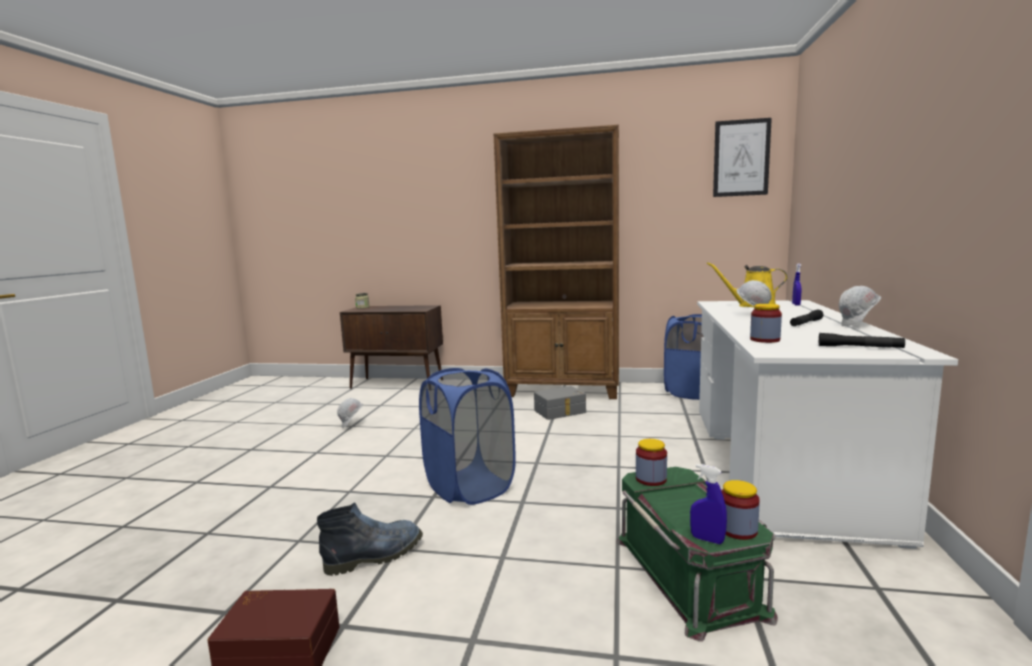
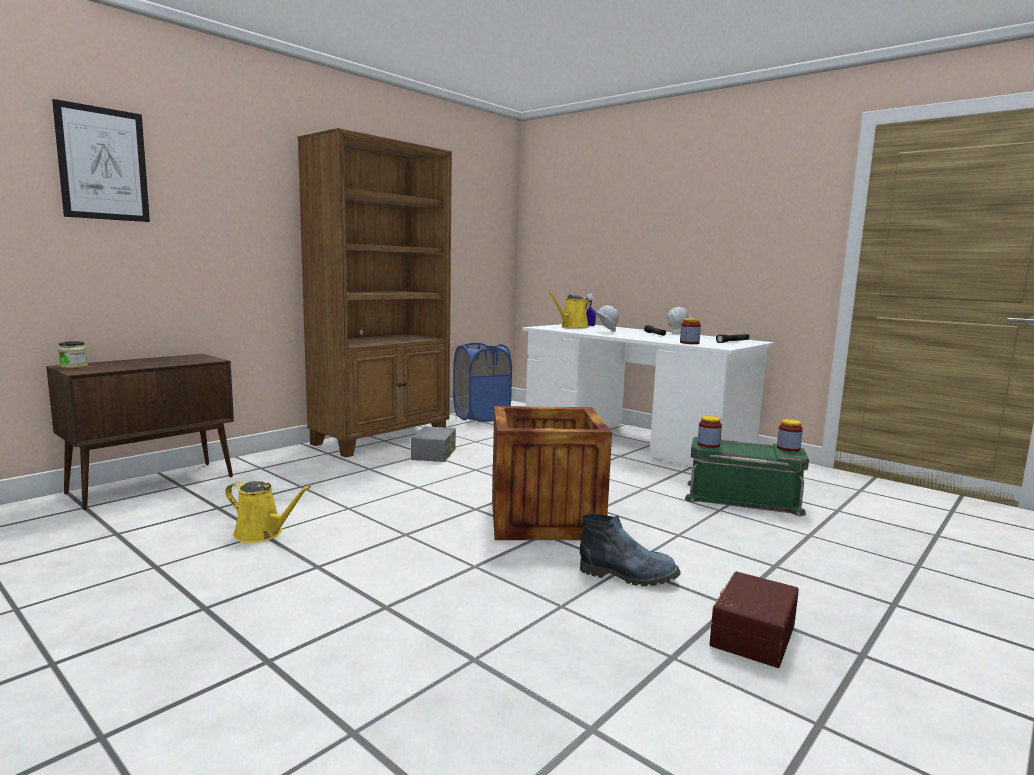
camera: 60 degrees left, 0 degrees up
boot [317,502,423,576] -> boot turned 105 degrees clockwise [580,514,681,586]
white hard hat [337,398,363,428] -> yellow watering can [225,481,311,543]
blue laundry basket [419,368,516,505] -> crate [492,406,612,540]
blue spray bottle [690,464,727,544] -> none
picture [713,118,772,197] -> picture moved to [52,99,150,222]

